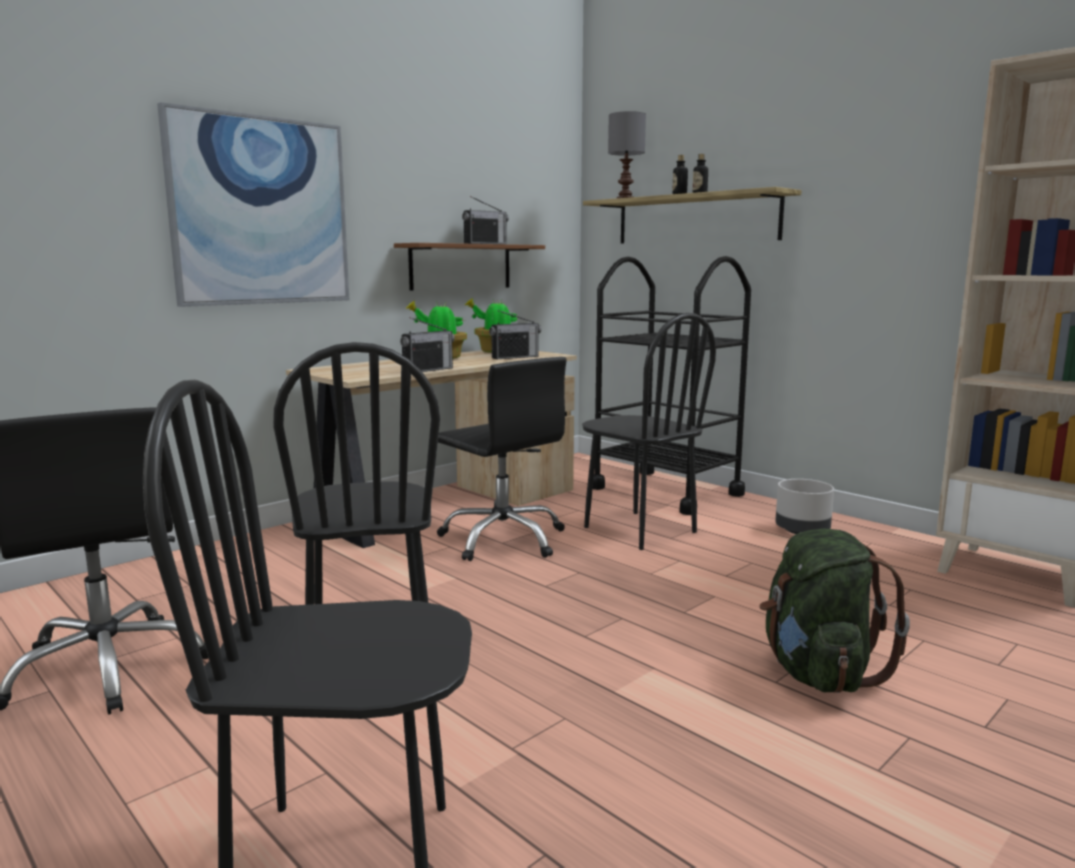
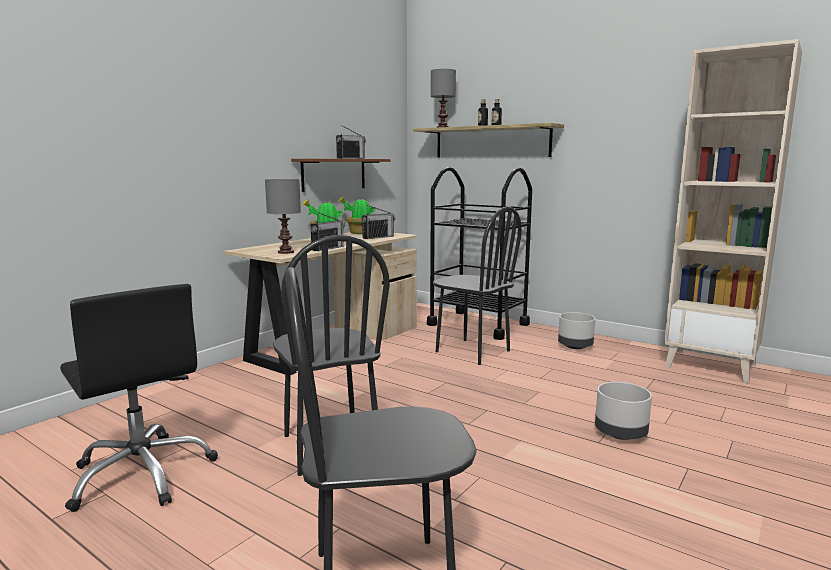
camera: 10 degrees left, 0 degrees up
picture [157,102,349,307] -> none
black office chair [437,357,566,561] -> none
green backpack [759,529,910,693] -> grey planter [595,382,652,440]
none -> grey table lamp [265,179,301,254]

